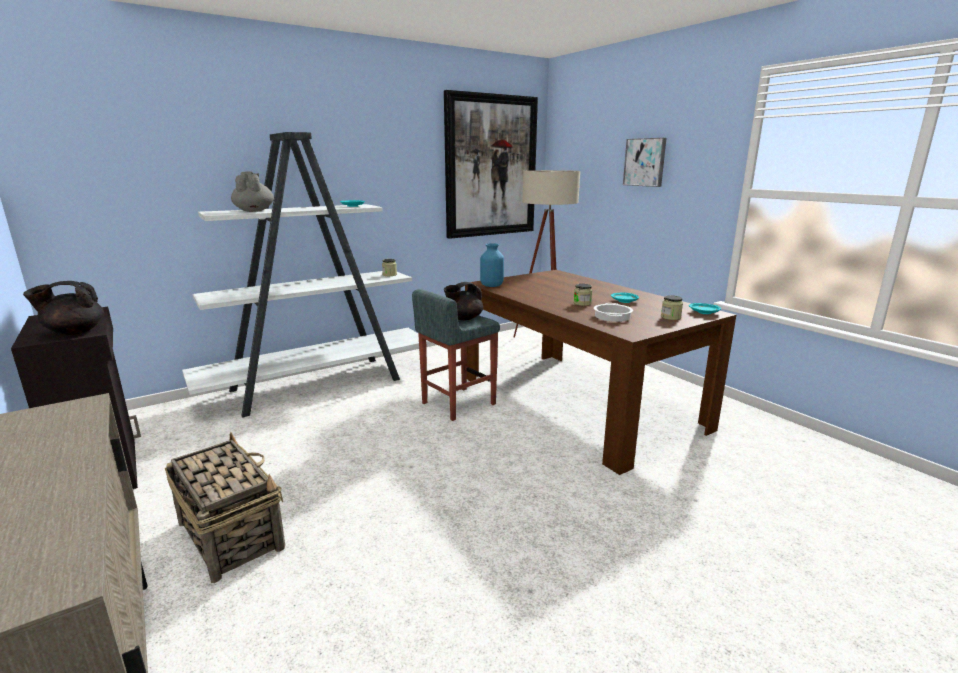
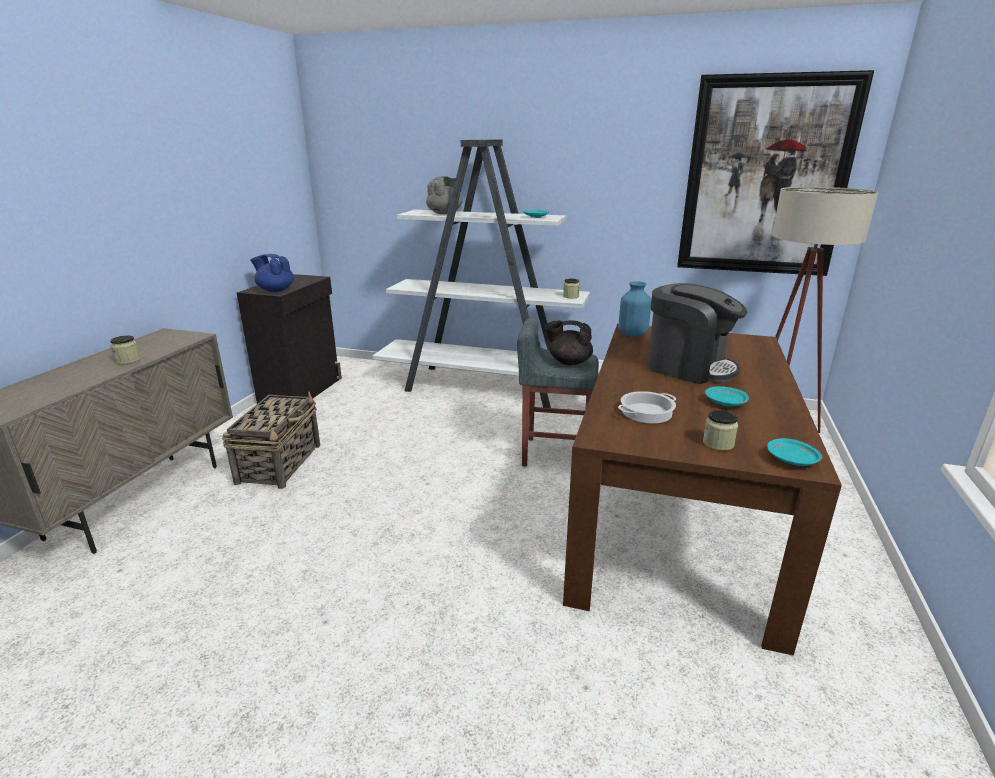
camera: 50 degrees right, 5 degrees up
black teapot [23,281,104,335] -> blue teapot [250,254,294,292]
jar [574,284,592,306] -> jar moved to [110,335,140,365]
picture [623,138,666,187] -> none
none -> coffee machine [648,283,747,384]

